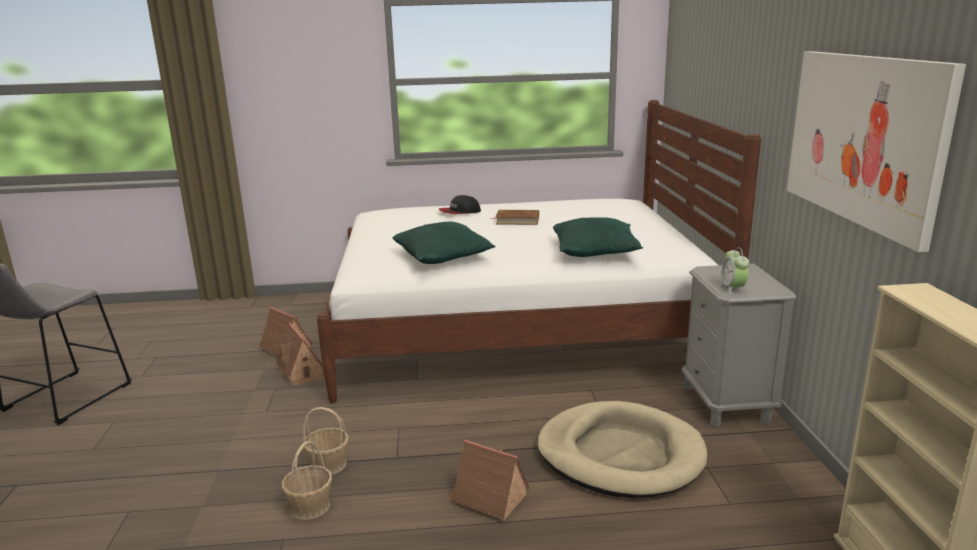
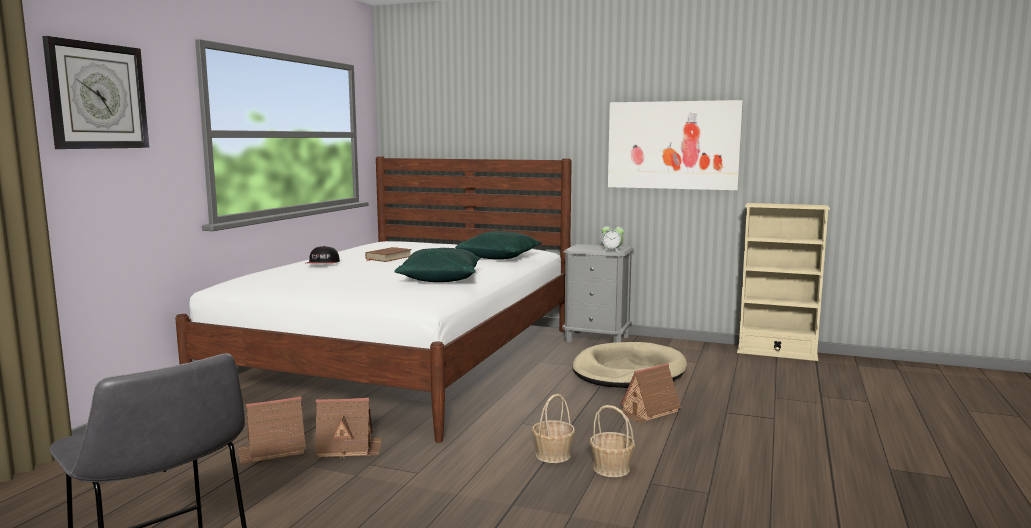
camera: 65 degrees left, 10 degrees down
none -> wall clock [42,36,149,149]

